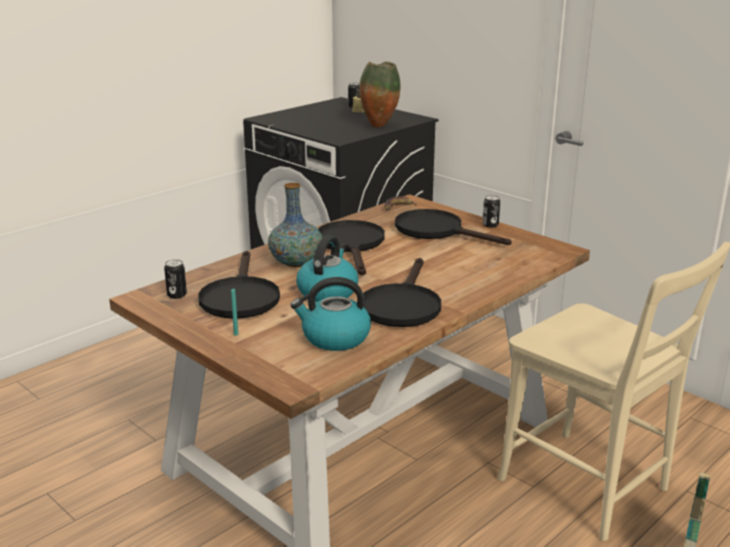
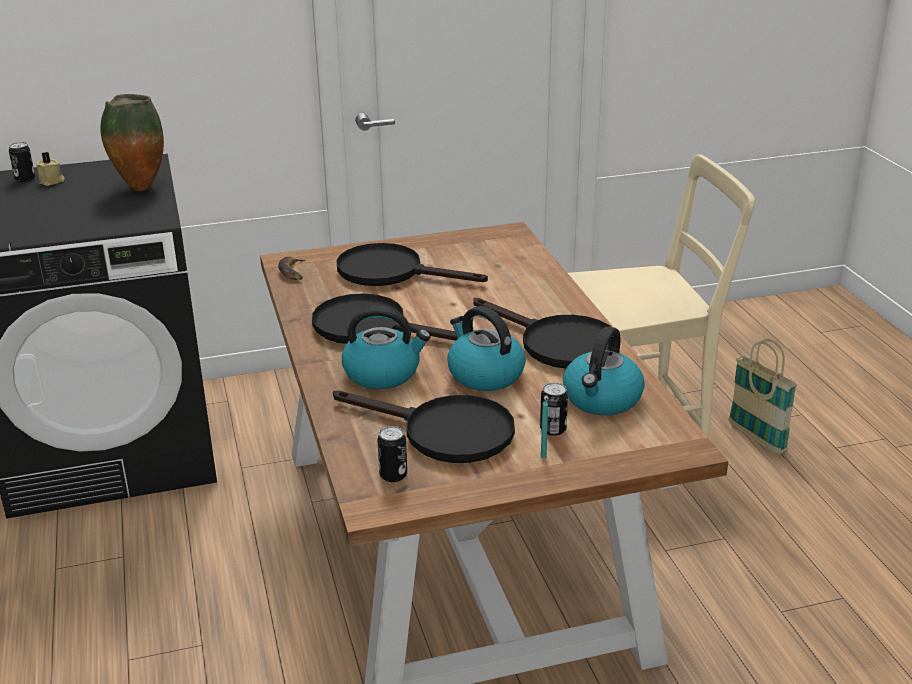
camera: 60 degrees left, 5 degrees up
vase [268,183,322,267] -> kettle [342,306,431,389]
black frying pan [395,209,512,245] -> black frying pan turned 45 degrees clockwise [336,243,488,286]
can [482,195,500,228] -> can moved to [540,382,568,436]

